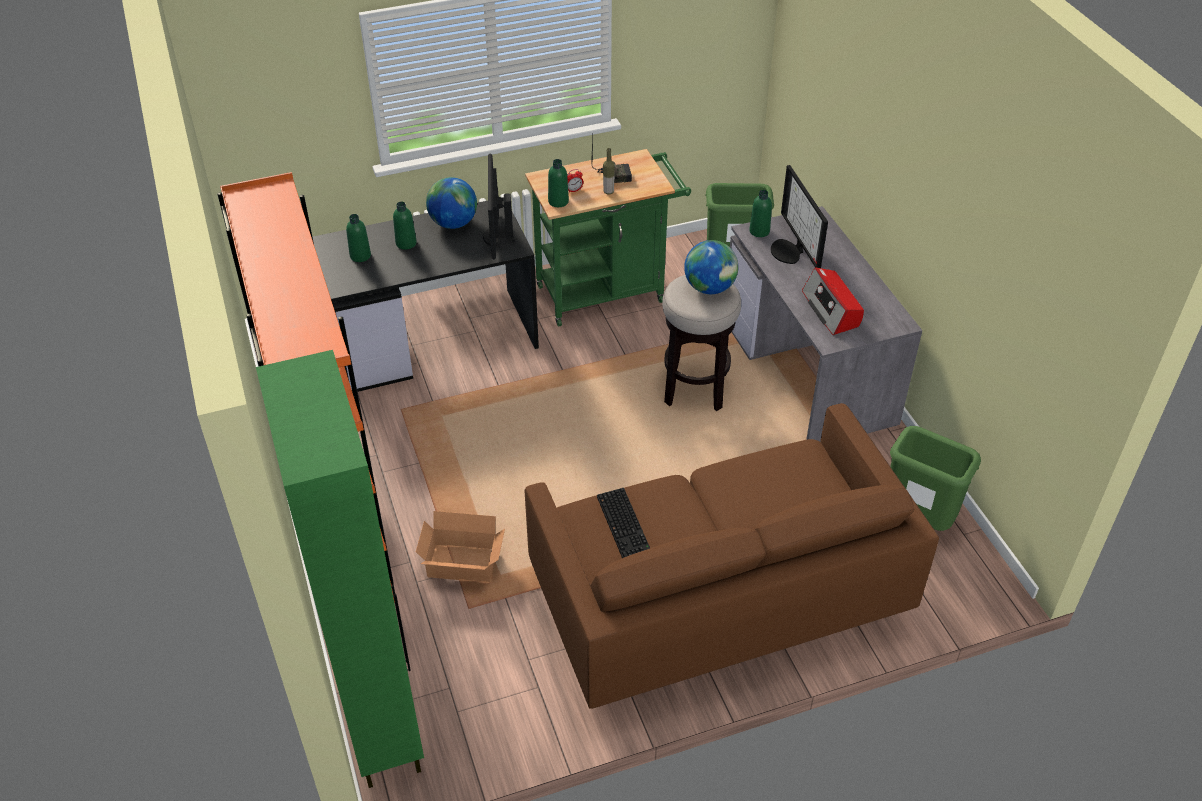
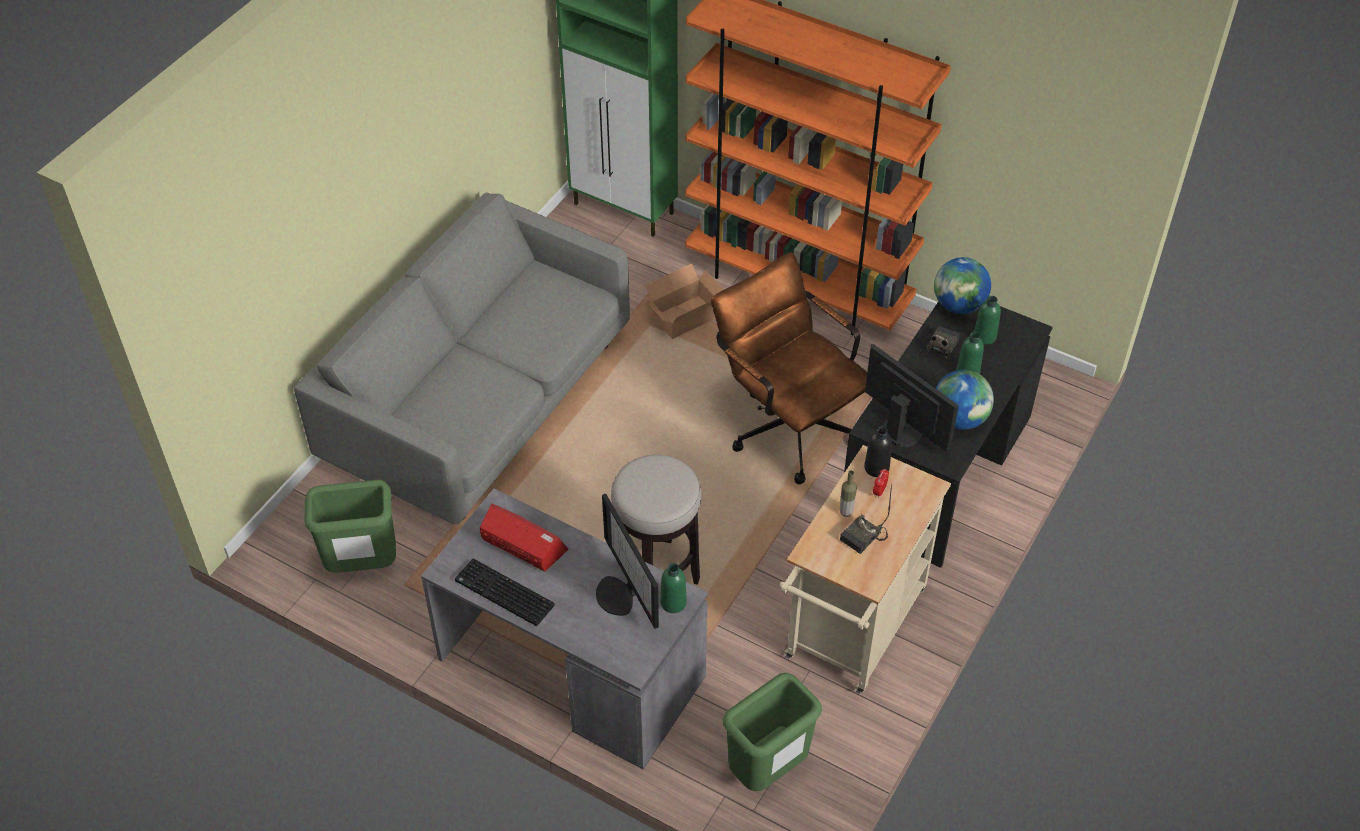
camera: 140 degrees right, 5 degrees up
green cart [525,149,691,327] -> beige cart [779,445,951,694]
brown sofa [525,403,939,709] -> grey sofa [294,192,630,524]
green bottle [548,159,569,207] -> black bottle [864,427,892,477]
keyboard [597,488,650,558] -> keyboard moved to [455,558,555,626]
globe [684,240,738,294] -> globe moved to [934,257,991,314]
monitor [771,165,828,268] -> monitor turned 150 degrees counterclockwise [596,494,659,629]
none -> brown office chair [711,252,867,484]
none -> radio [920,322,960,359]

